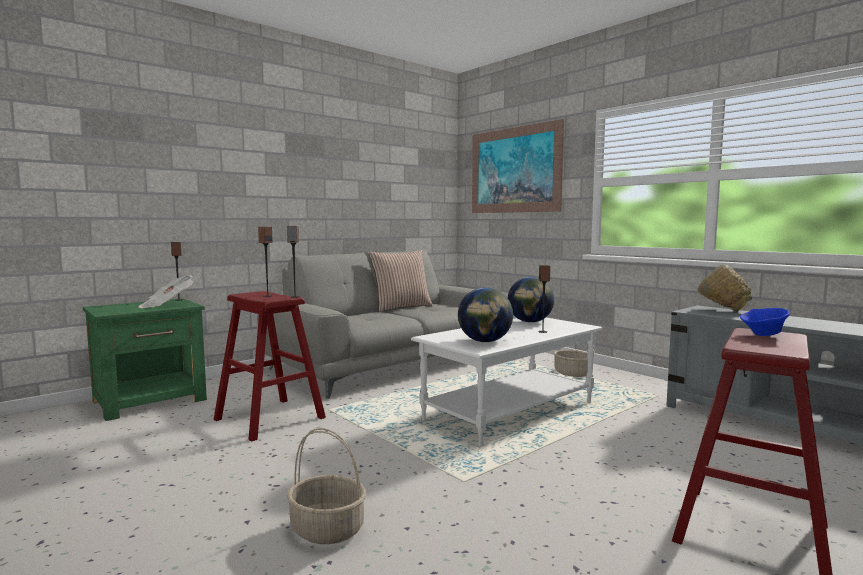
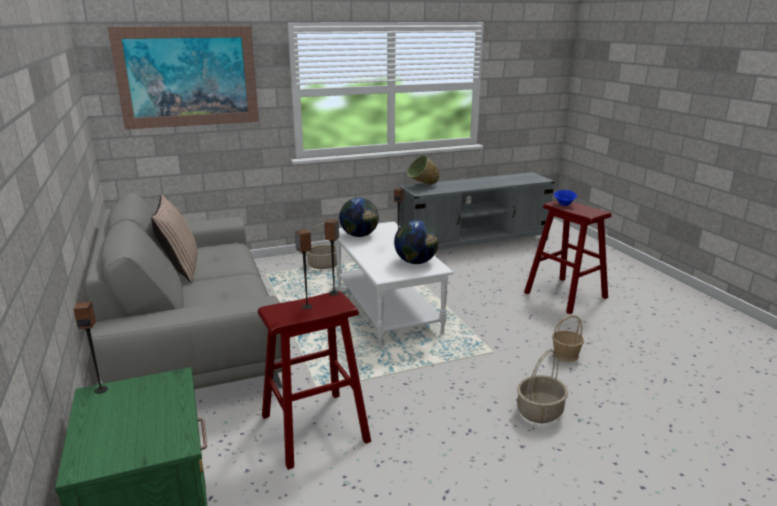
camera: 70 degrees left, 15 degrees up
newspaper [139,275,193,308] -> none
none -> basket [552,315,584,362]

